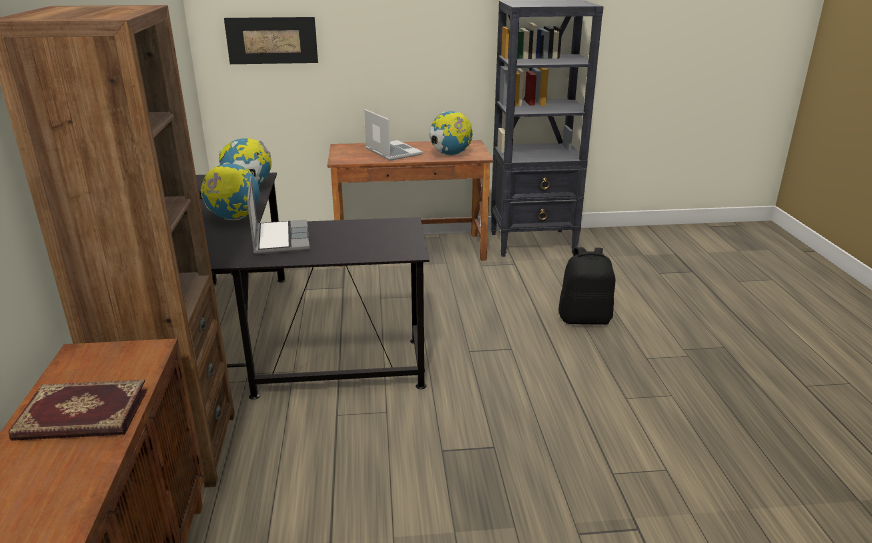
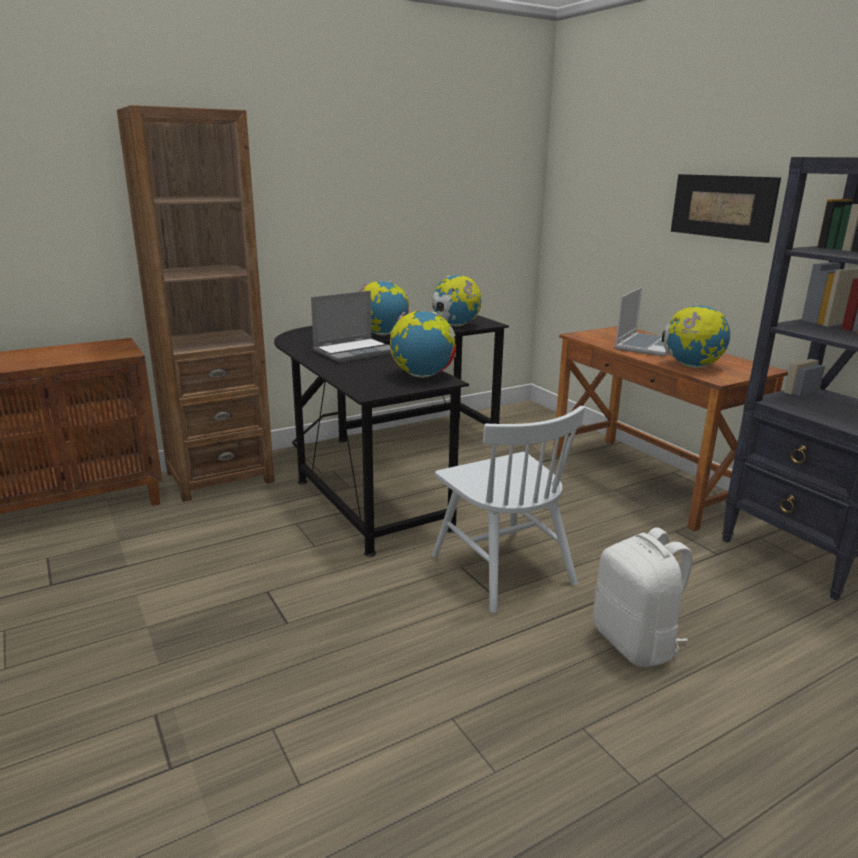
camera: 65 degrees right, 5 degrees down
book [9,380,147,441] -> none
picture [224,17,318,64] -> picture moved to [671,174,781,243]
black backpack [558,247,615,325] -> white backpack [593,527,693,667]
none -> globe [390,311,456,378]
none -> white chair [432,406,585,613]

